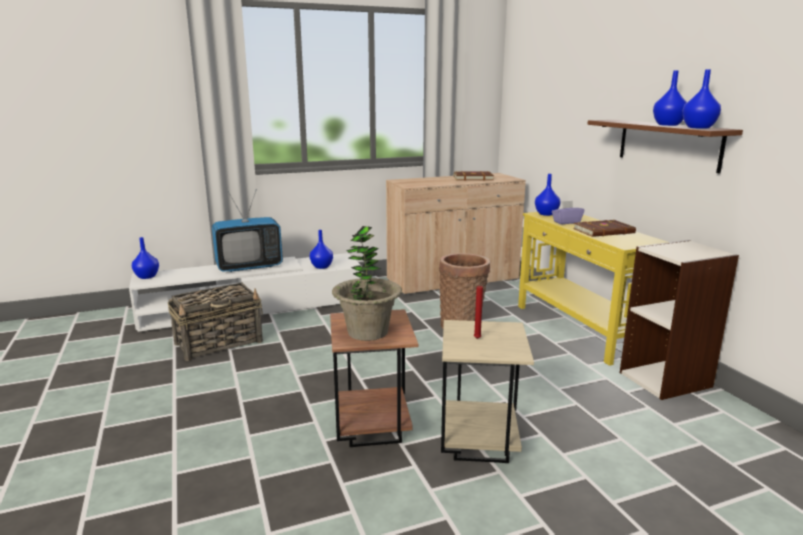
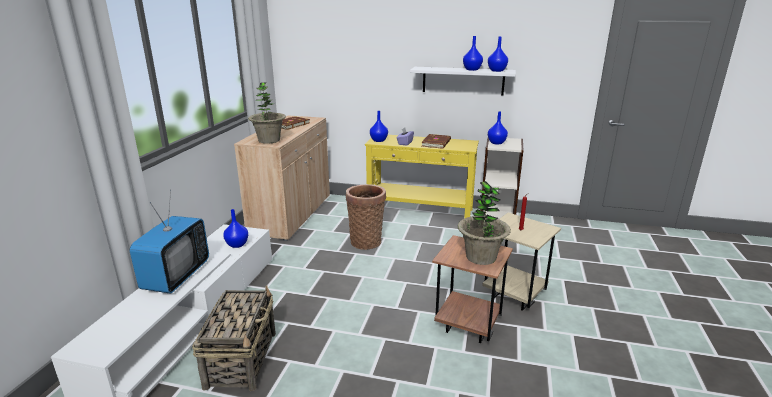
camera: 55 degrees left, 5 degrees up
blue vase [132,237,159,279] -> blue vase moved to [488,111,508,144]
brown shelf [587,120,743,174] -> white shelf [410,67,516,95]
none -> potted plant [248,83,286,143]

